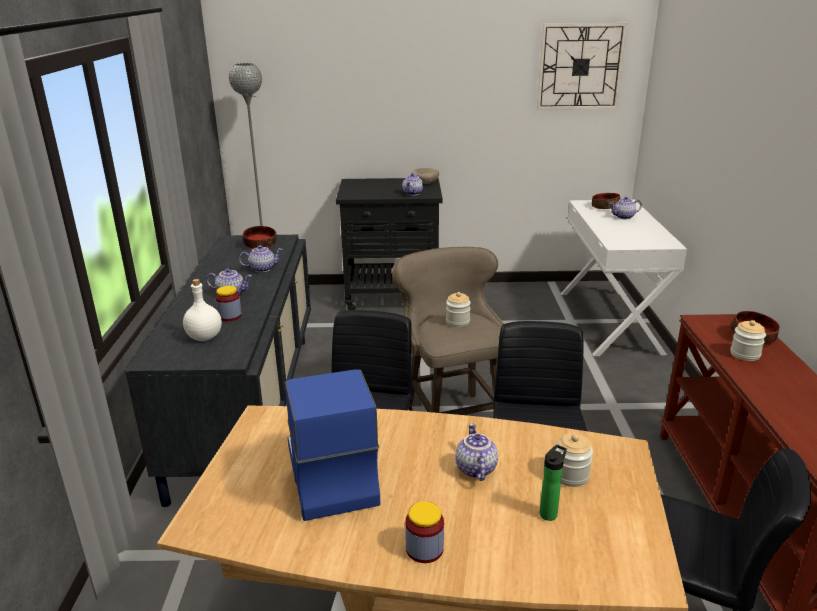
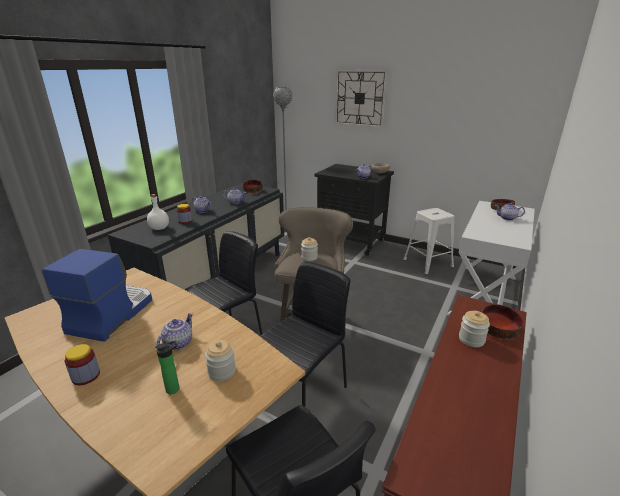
camera: 30 degrees right, 0 degrees up
wall clock [537,23,627,110] -> wall clock moved to [335,69,387,128]
none -> white stool [403,208,455,275]

